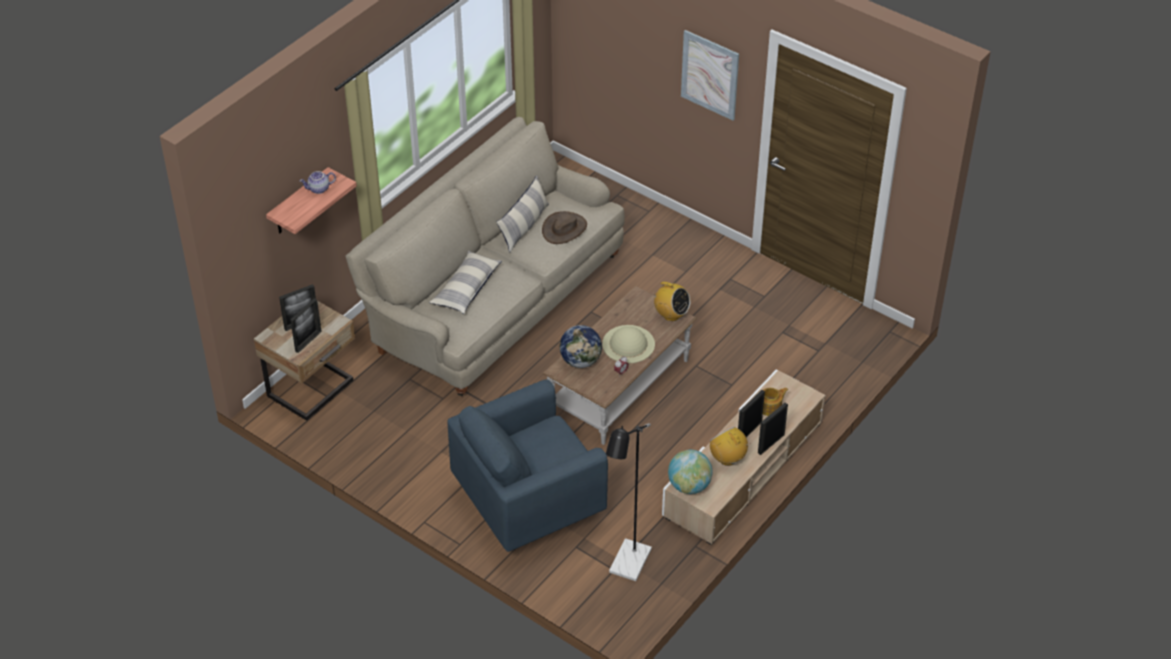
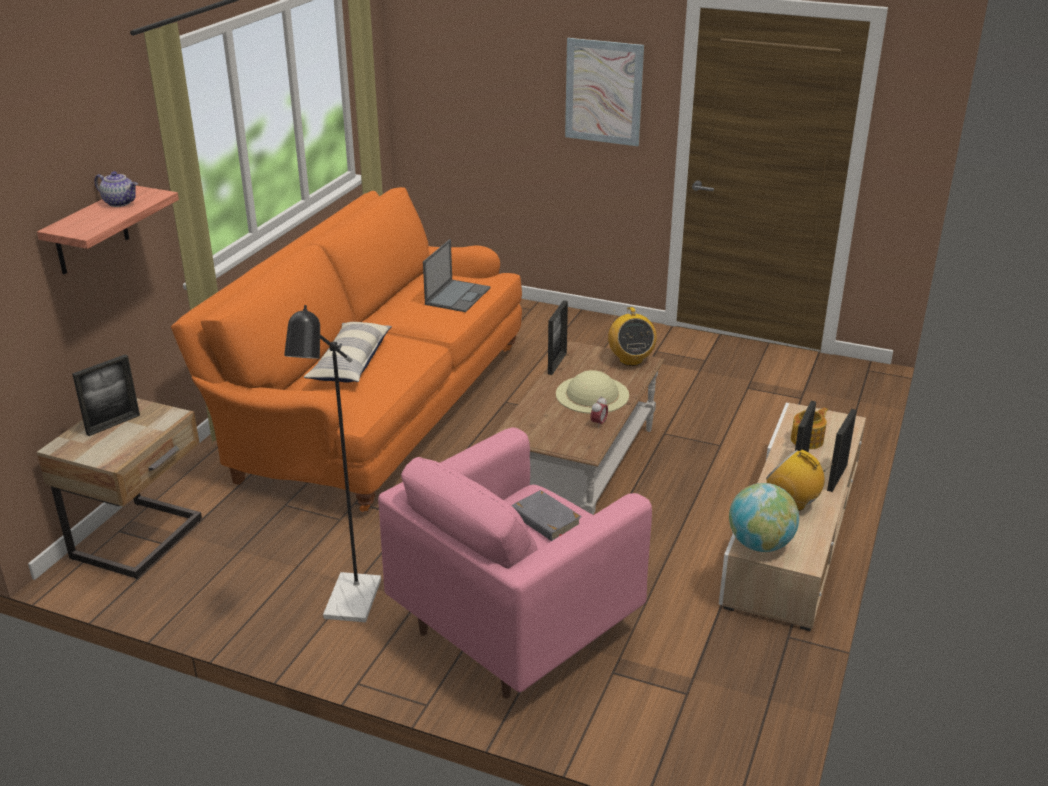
camera: 15 degrees left, 15 degrees down
picture frame [290,298,322,353] -> picture frame moved to [548,300,568,375]
teapot [300,171,336,194] -> teapot turned 120 degrees counterclockwise [94,171,138,207]
beige sofa [345,117,625,396] -> orange sofa [171,187,522,512]
blue armchair [447,380,608,552] -> pink armchair [378,427,652,698]
pillow [497,175,549,253] -> none
brown hat [542,211,587,244] -> laptop [423,239,491,312]
globe [560,325,602,368] -> none
black floor lamp [606,423,652,581] -> black floor lamp moved to [284,305,381,622]
radio [653,282,690,321] -> radio turned 60 degrees clockwise [608,307,657,366]
none -> grey book [511,490,582,541]

